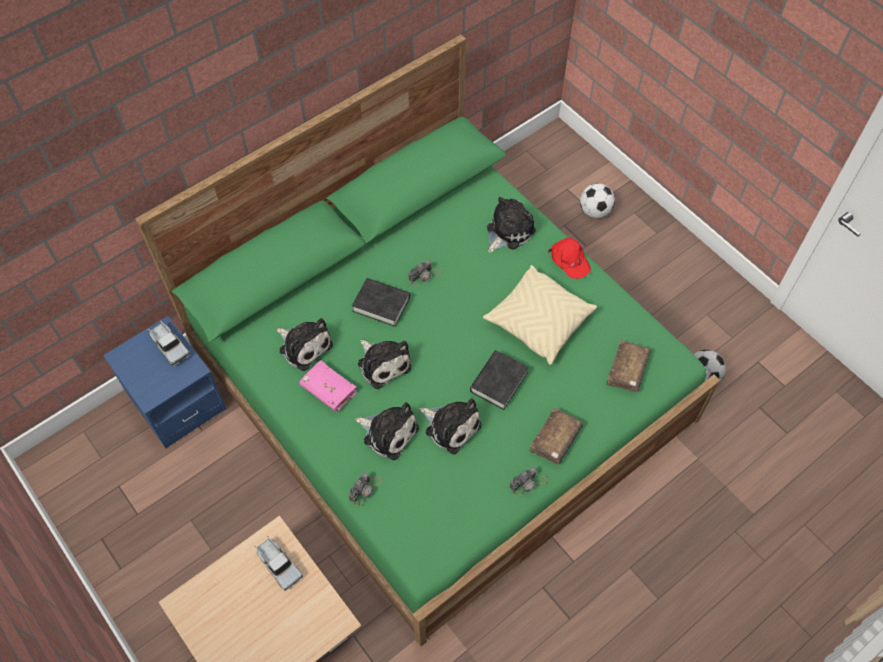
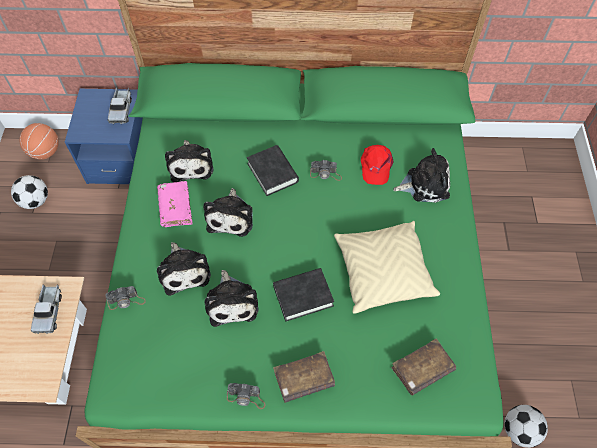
camera: 40 degrees right, 0 degrees up
red cap [548,238,591,279] -> red cap moved to [361,145,394,185]
football [580,183,615,218] -> football moved to [11,175,48,209]
none -> basketball [19,123,59,159]

